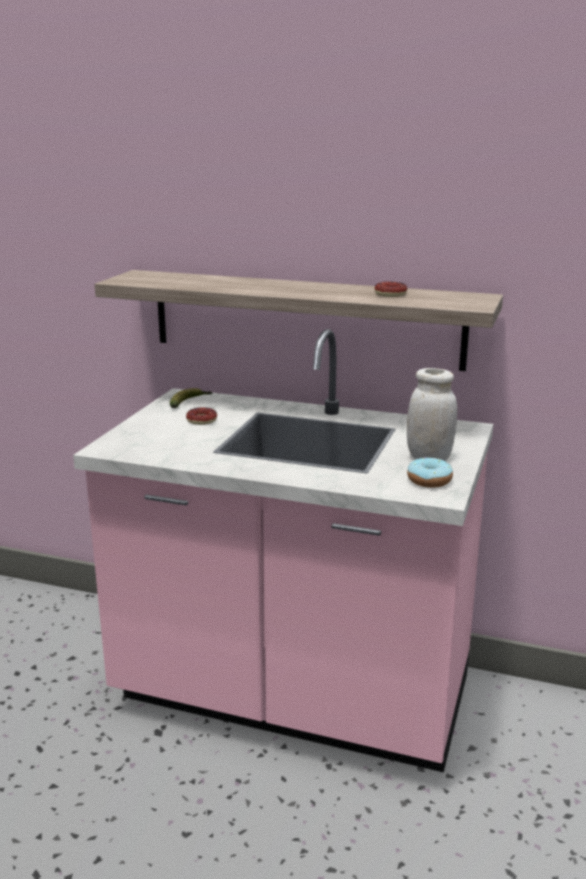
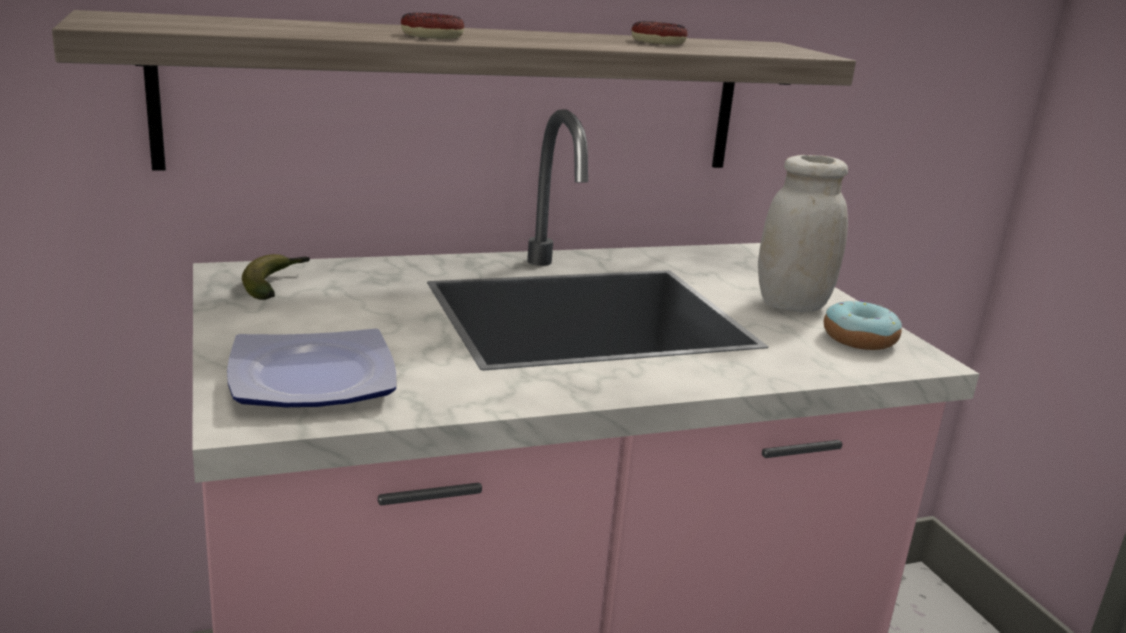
camera: 40 degrees left, 0 degrees up
donut [186,407,217,425] -> donut moved to [401,13,464,39]
none -> plate [227,328,396,407]

